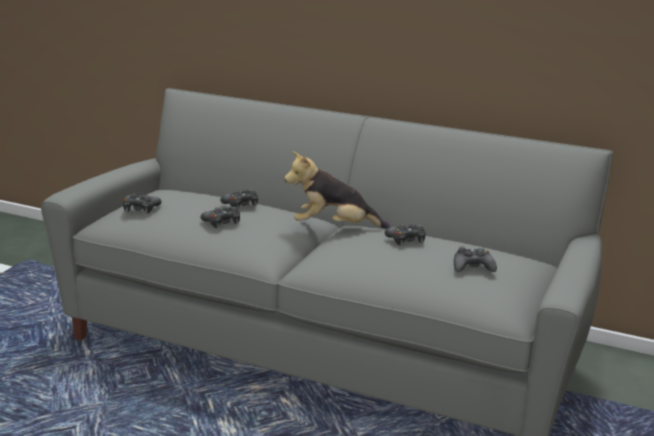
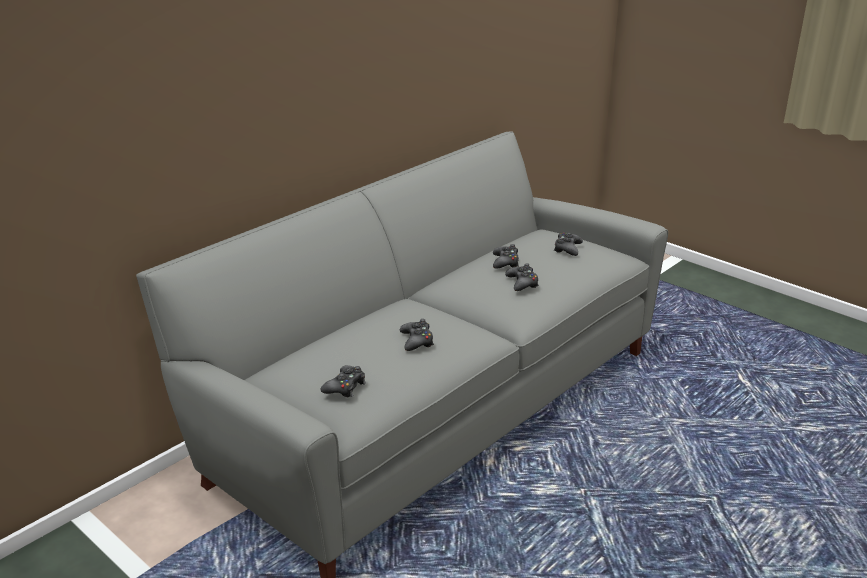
camera: 70 degrees left, 5 degrees up
black game controller [220,190,258,210] -> black game controller moved to [505,263,539,291]
plush toy [284,151,390,229] -> none

